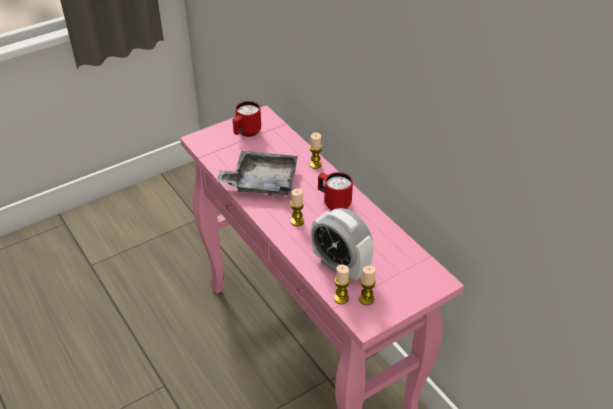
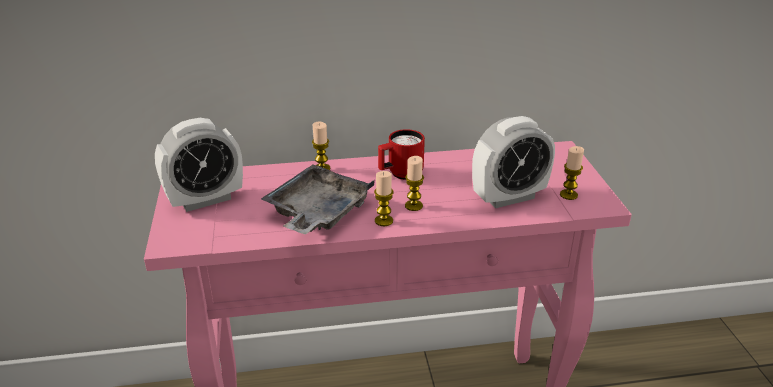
camera: 65 degrees left, 10 degrees down
red mug [233,101,261,137] -> alarm clock [155,118,243,212]
candle [334,264,350,304] -> candle moved to [374,171,394,226]

